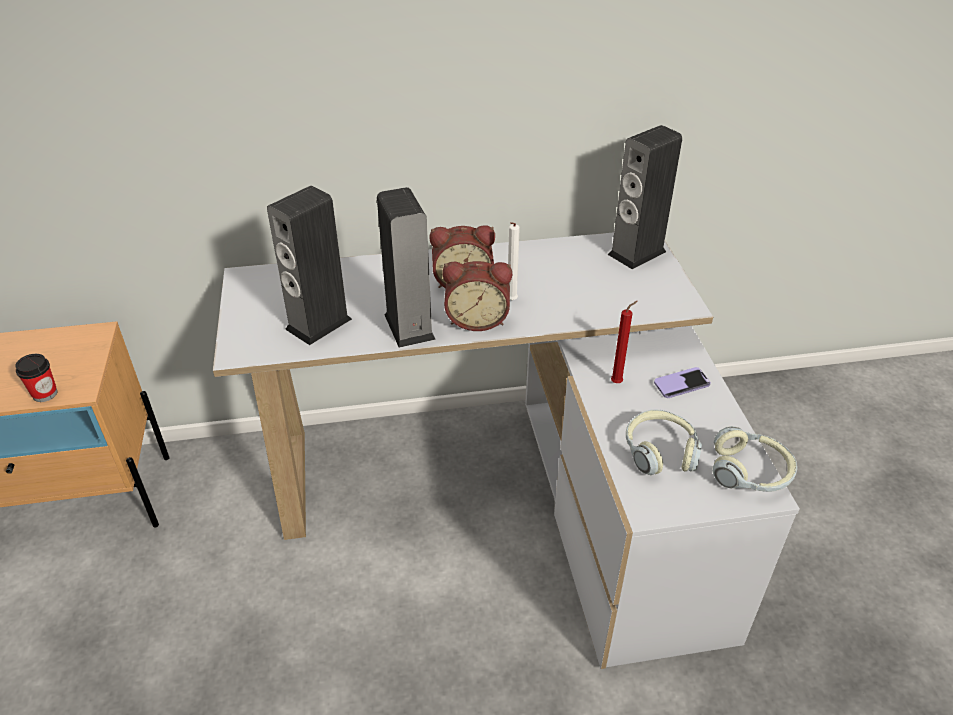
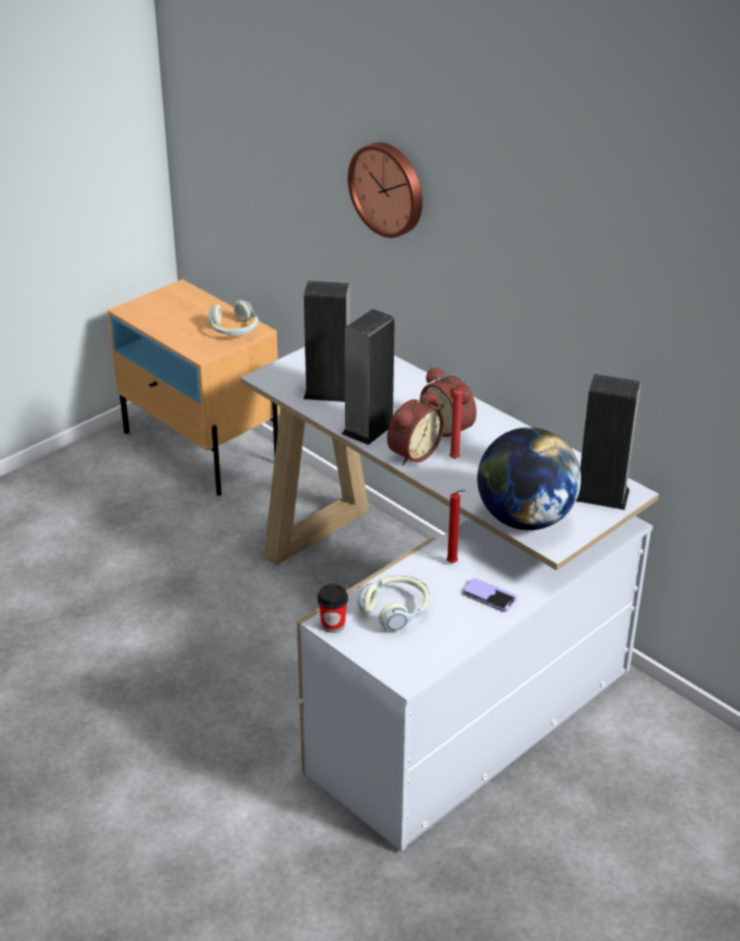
camera: 55 degrees right, 5 degrees down
cup [16,354,57,402] -> cup moved to [318,584,348,633]
alarm clock [442,261,512,331] -> alarm clock turned 105 degrees counterclockwise [387,390,445,466]
white candle [508,222,520,300] -> red candle [449,384,463,459]
headphones [712,426,797,492] -> headphones moved to [209,300,259,336]
none -> wall clock [348,142,423,238]
none -> globe [477,427,581,530]

